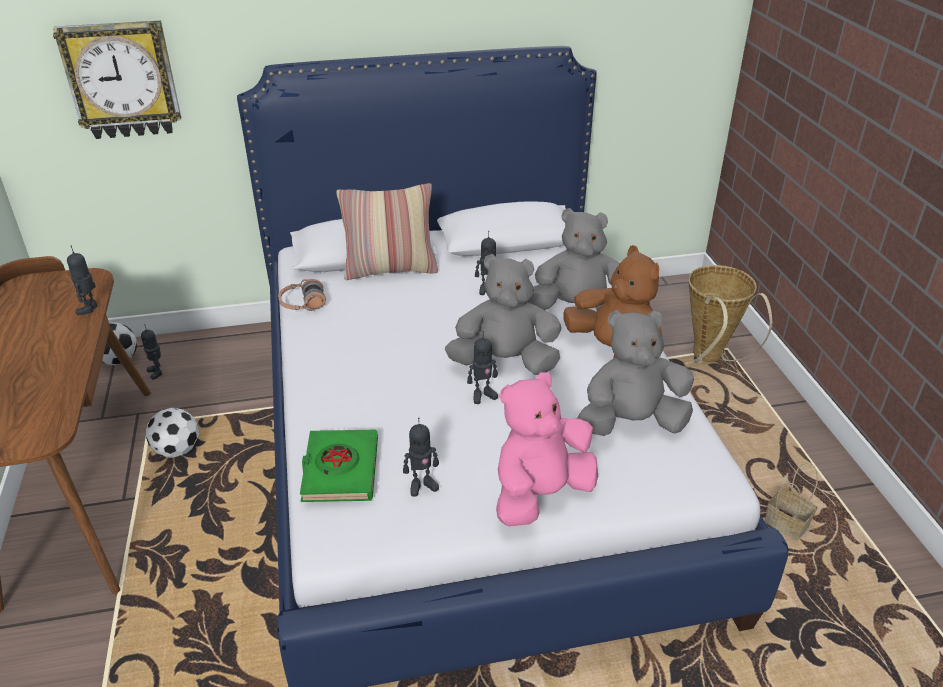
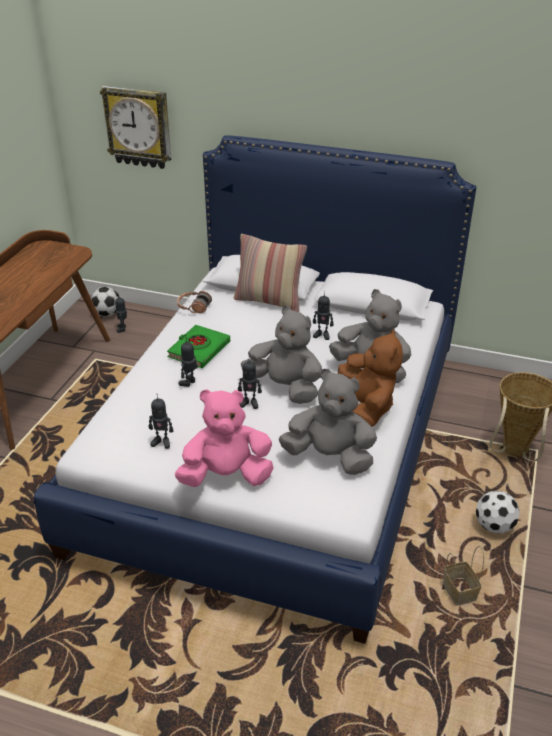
camera: 30 degrees right, 0 degrees up
toy robot [67,245,97,315] -> toy robot moved to [178,337,198,387]
football [146,408,199,458] -> football moved to [476,491,520,534]
green book [300,430,378,502] -> green book moved to [167,325,230,368]

